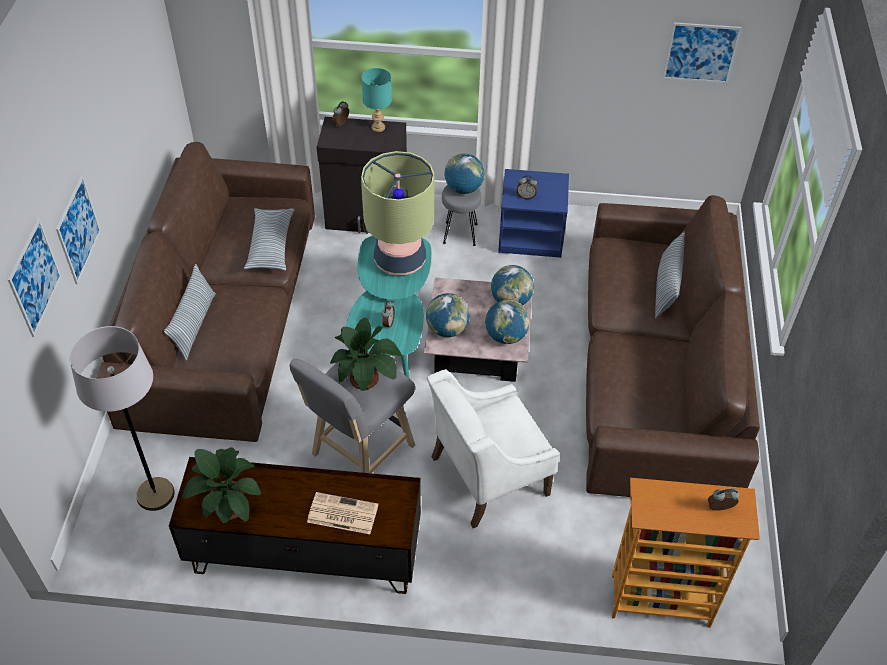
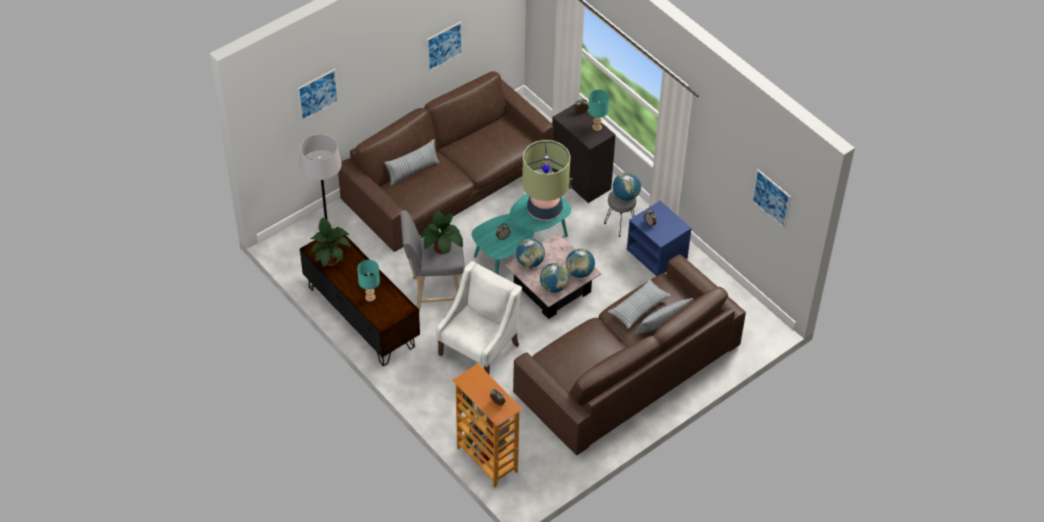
camera: 45 degrees right, 0 degrees up
picture [56,175,101,284] -> picture moved to [427,21,463,72]
pillow [244,208,295,270] -> pillow moved to [608,279,671,329]
newspaper [307,492,378,534] -> turquoise table lamp [357,260,380,302]
white armchair [427,369,560,528] -> white armchair turned 105 degrees clockwise [436,261,522,375]

